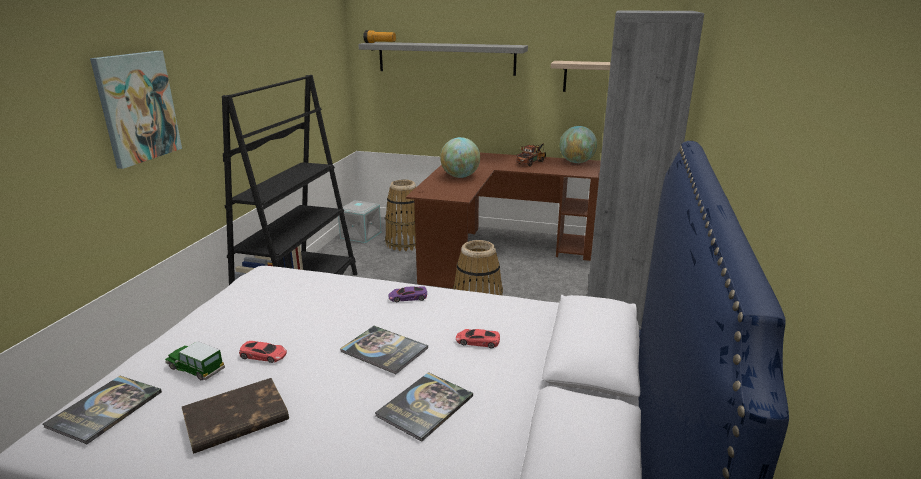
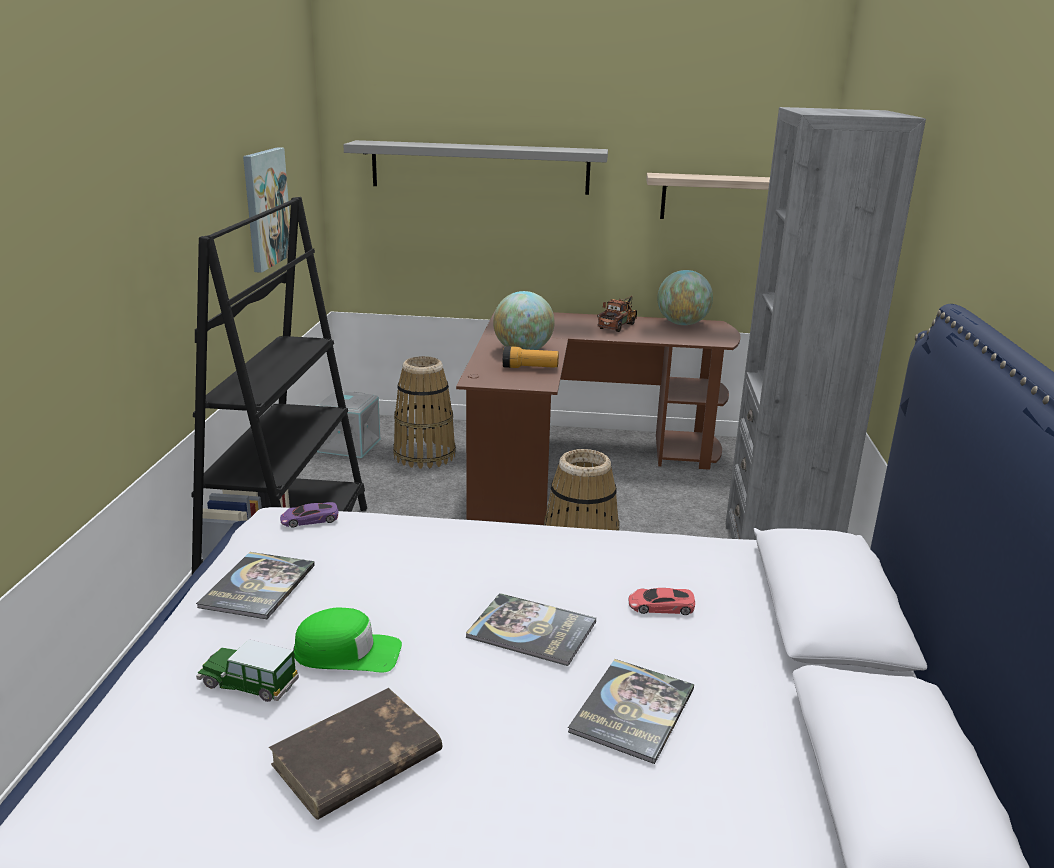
camera: 10 degrees left, 0 degrees up
book [42,376,162,444] -> book moved to [196,552,315,619]
picture [90,51,182,169] -> picture moved to [243,147,290,273]
red toy car [239,341,287,363] -> green cap [293,608,402,673]
flashlight [363,30,396,43] -> flashlight moved to [503,346,559,368]
purple toy car [389,286,427,302] -> purple toy car moved to [280,502,338,528]

